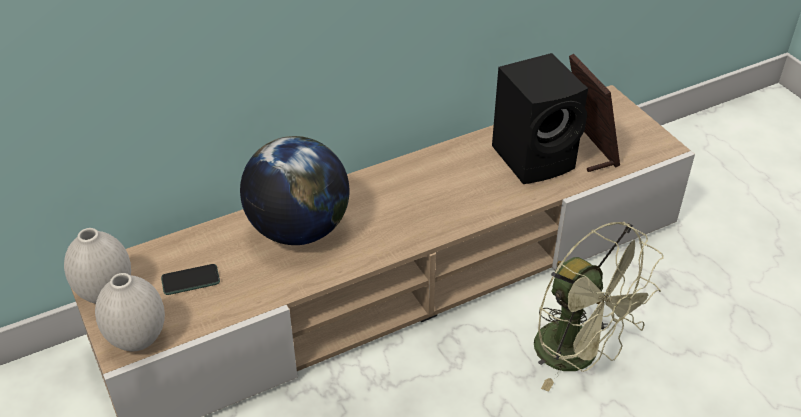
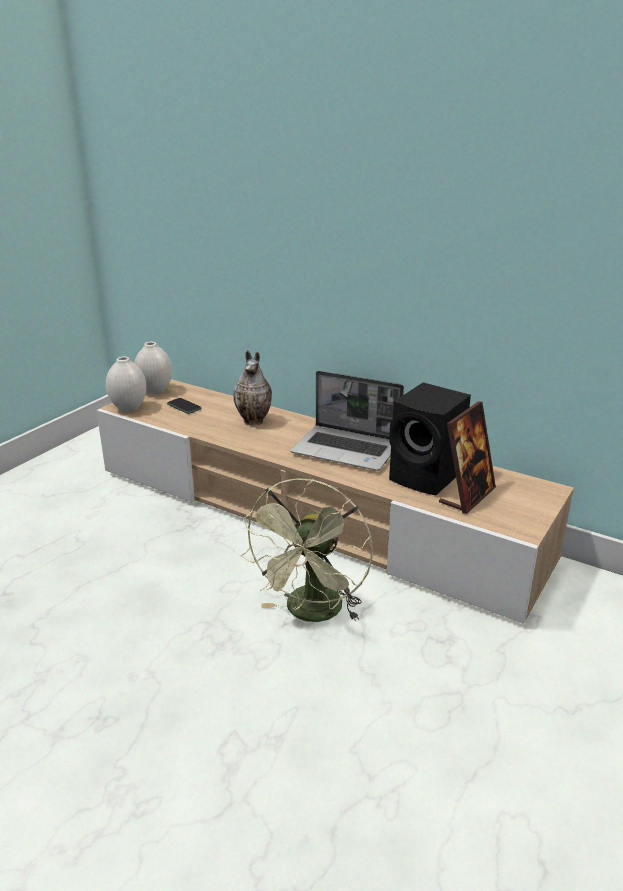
camera: 60 degrees right, 15 degrees down
globe [240,136,350,245] -> vase [233,350,272,425]
none -> laptop [291,371,404,471]

